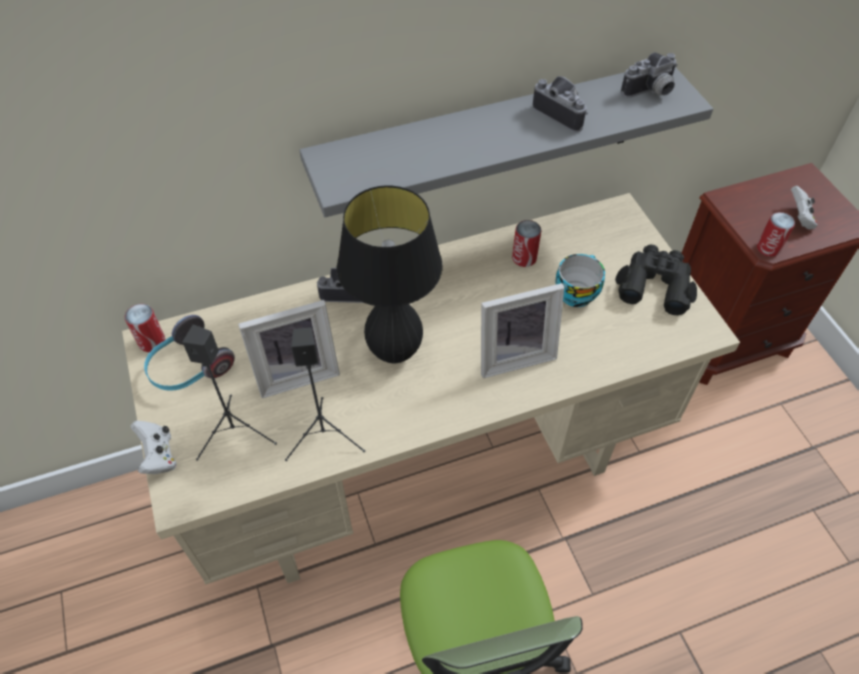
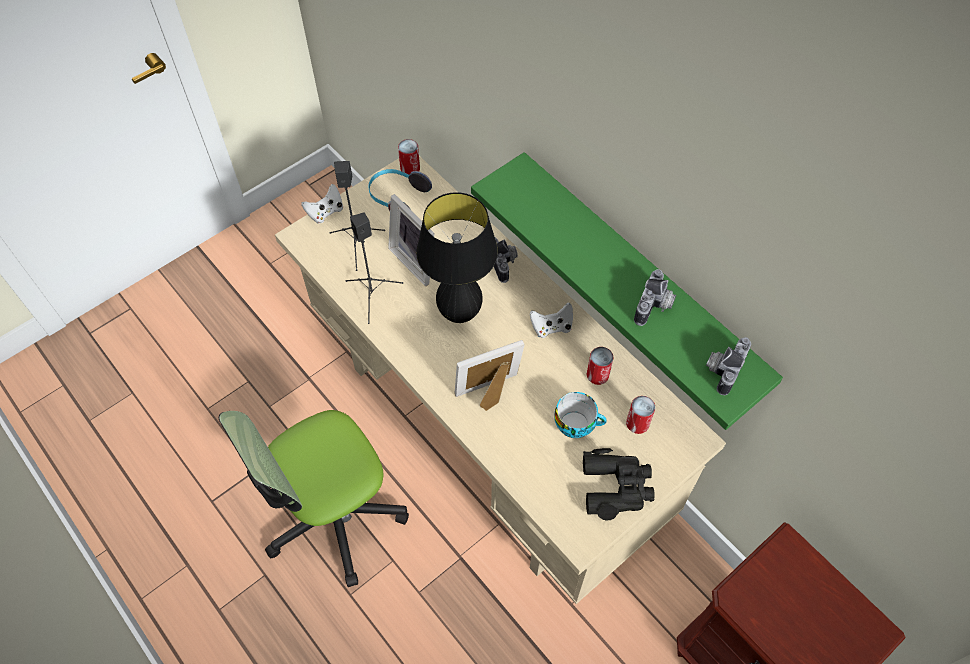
camera: 70 degrees right, 5 degrees up
grey shelf [299,67,713,217] -> green shelf [471,152,783,430]
picture frame [481,283,564,378] -> picture frame turned 105 degrees clockwise [455,340,525,411]
camera [621,52,678,98] -> camera turned 75 degrees clockwise [706,337,751,395]
can [757,212,795,257] -> can moved to [626,396,655,434]
white game controller [791,186,818,230] -> white game controller moved to [530,302,573,338]

